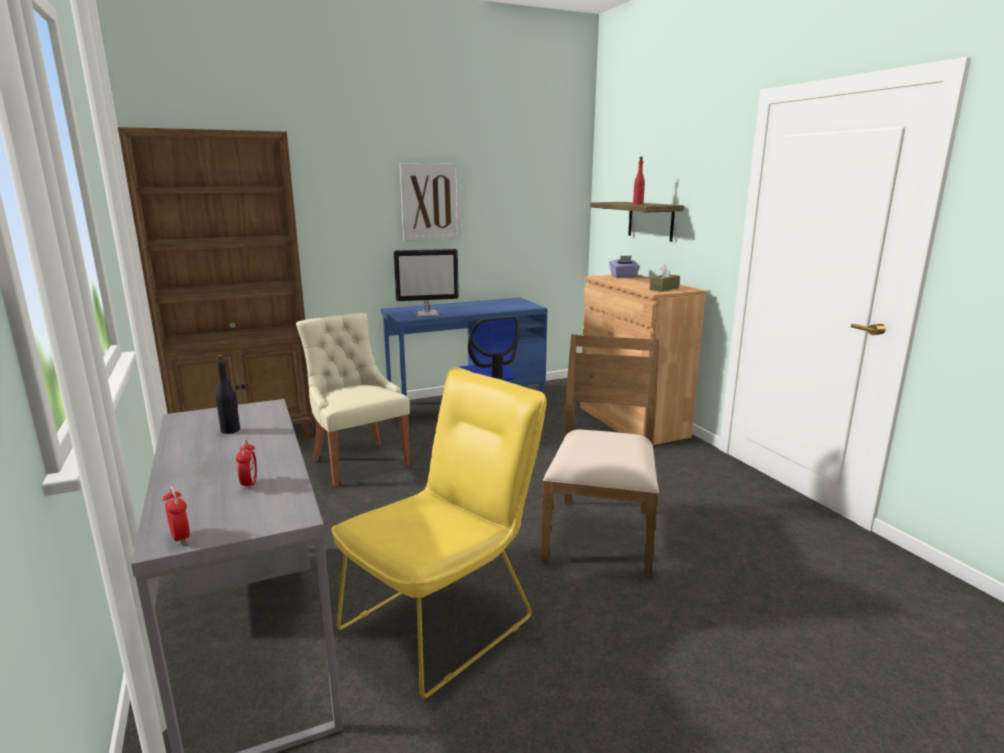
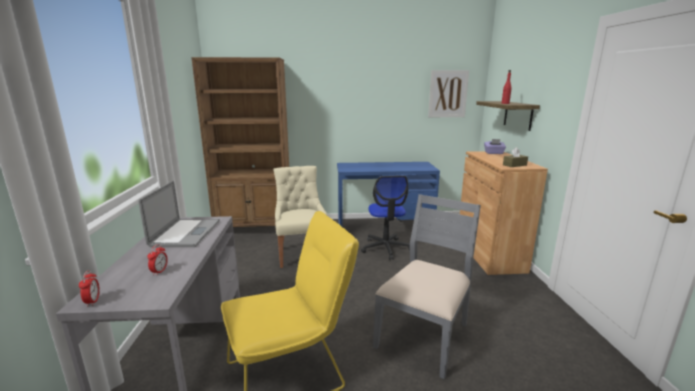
camera: 20 degrees right, 0 degrees up
black bottle [216,355,240,434] -> laptop [138,181,220,247]
monitor [394,249,459,317] -> none
picture [400,163,461,241] -> picture moved to [428,70,469,117]
brown chair [541,334,659,577] -> grey chair [373,194,481,379]

